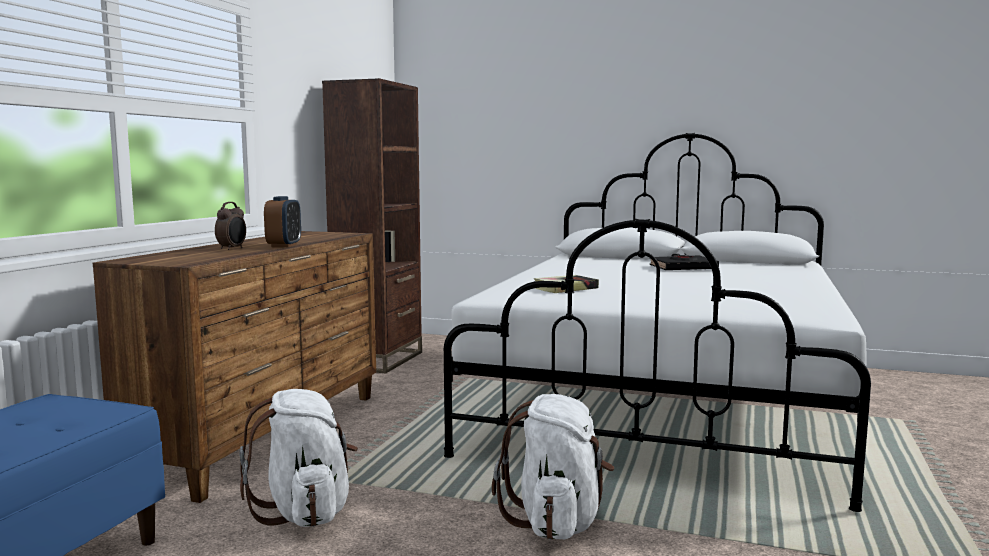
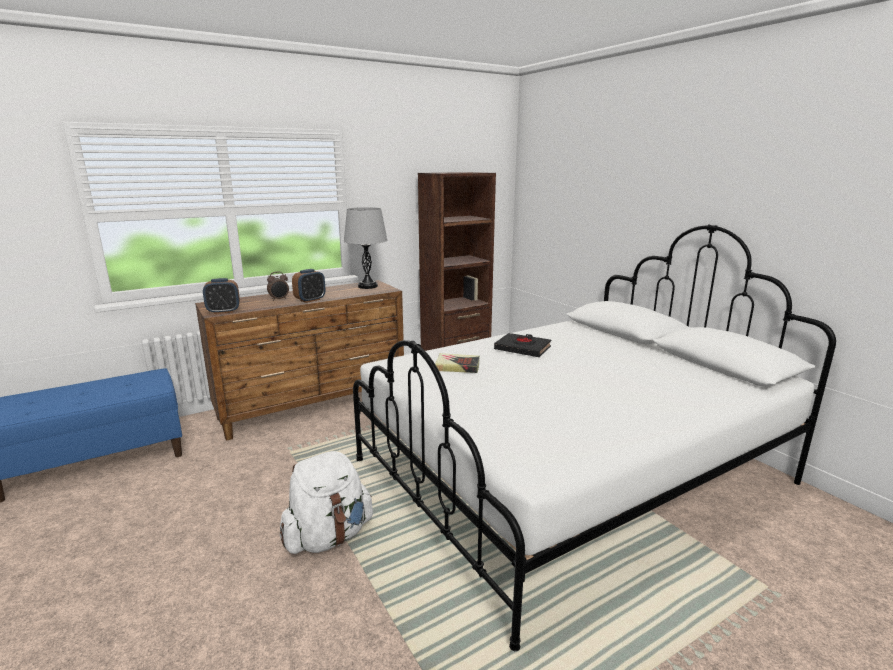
camera: 40 degrees right, 10 degrees up
white backpack [239,389,358,527] -> none
black book [649,254,719,270] -> black book moved to [494,333,551,357]
none -> alarm clock [203,278,240,314]
none -> grey table lamp [344,207,388,289]

